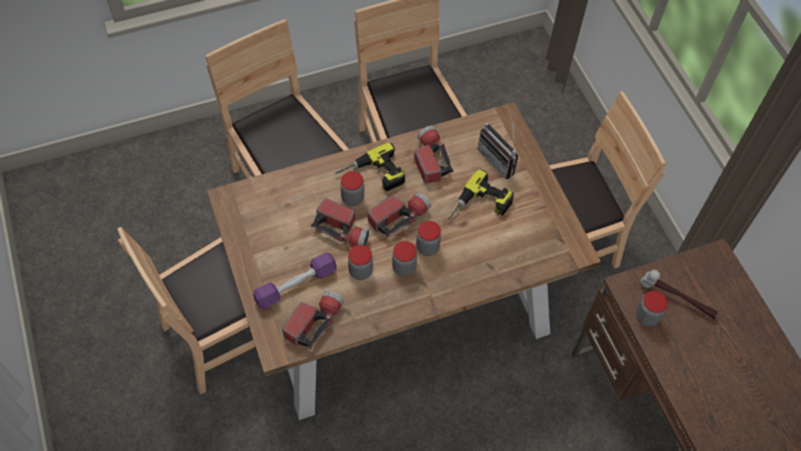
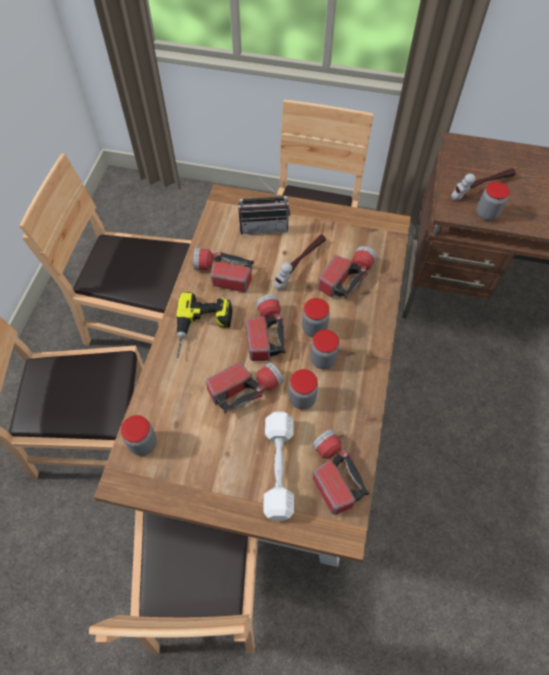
camera: 55 degrees left, 0 degrees up
purple dumbbell [253,252,337,309] -> white dumbbell [263,411,294,521]
jar [340,171,364,206] -> jar moved to [121,415,157,456]
power drill [448,169,514,219] -> hammer [274,234,326,290]
none -> flashlight [318,246,376,299]

